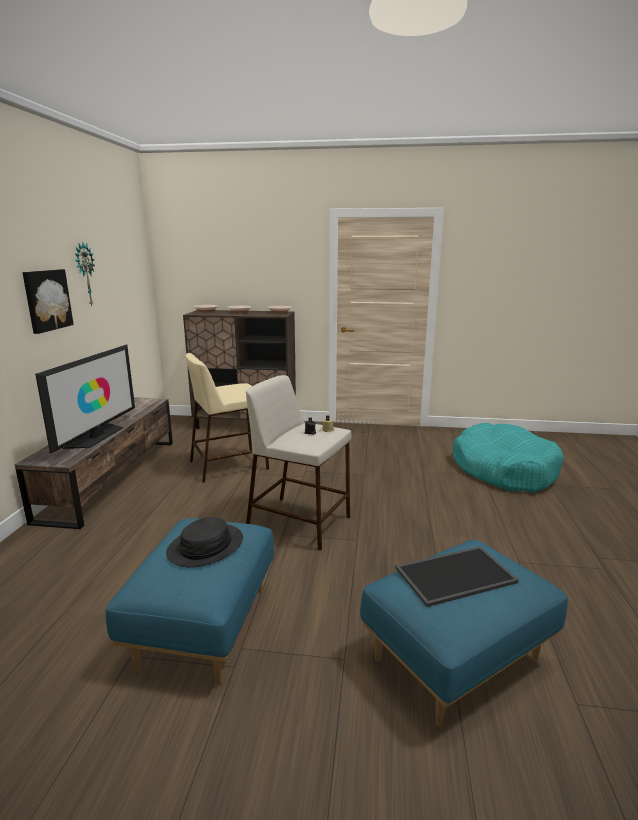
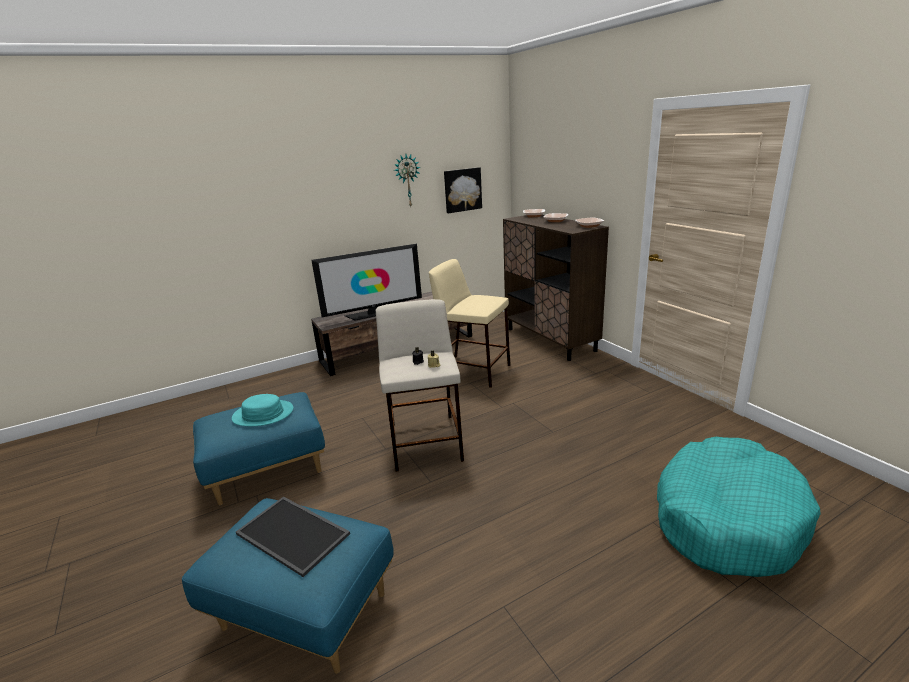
camera: 55 degrees right, 5 degrees up
picture [22,269,74,334] -> picture moved to [444,167,482,213]
black hat [166,517,243,568] -> turquoise hat [232,394,293,426]

